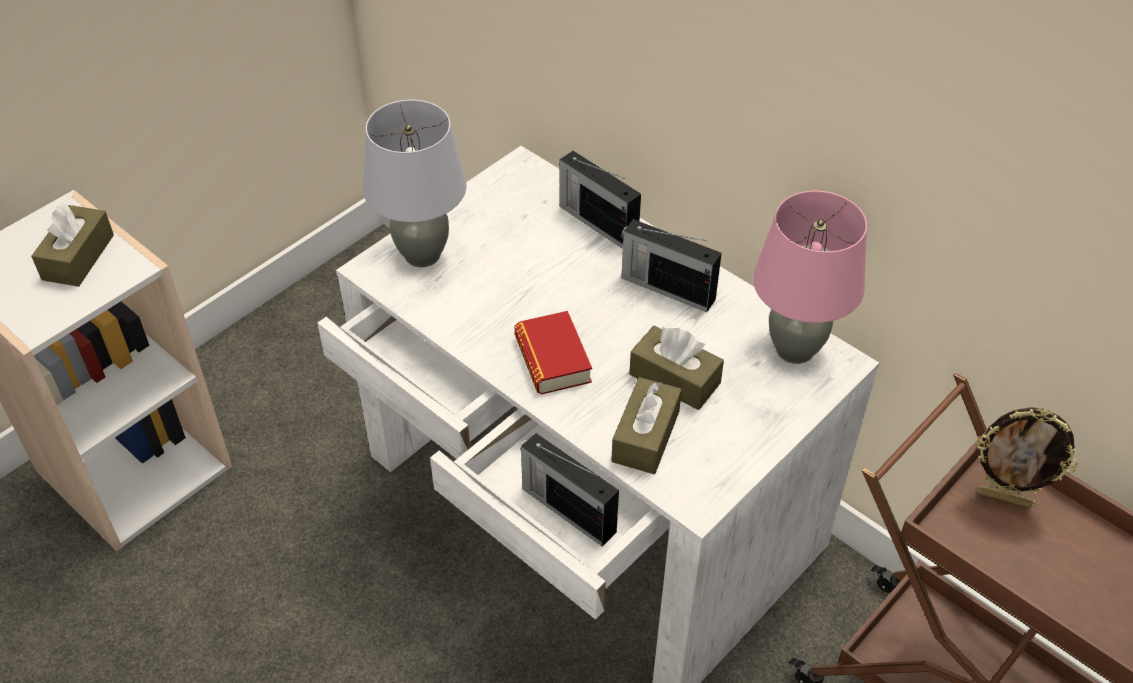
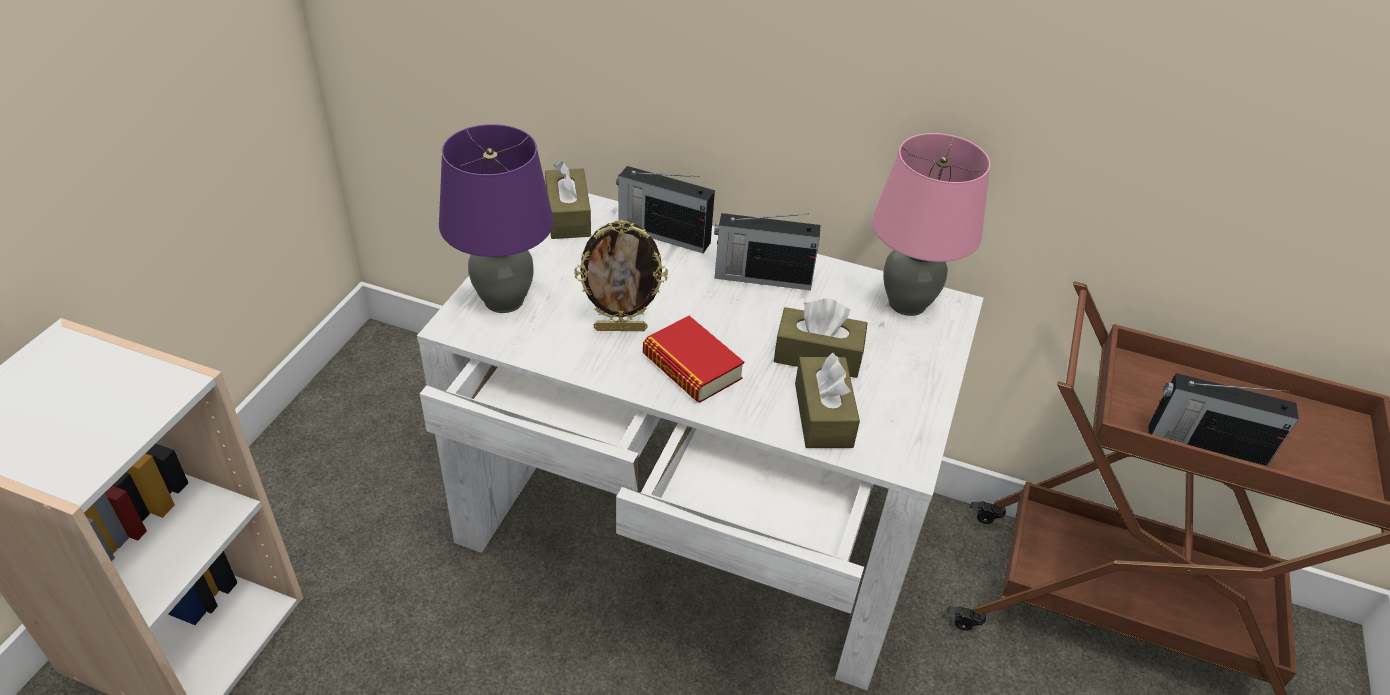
camera: 25 degrees left, 5 degrees down
brown tissue box [31,203,114,287] -> brown tissue box moved to [545,162,591,239]
grey table lamp [363,100,467,267] -> purple table lamp [439,124,554,313]
radio [520,433,619,547] -> radio moved to [1148,373,1299,467]
picture frame [975,407,1078,508] -> picture frame moved to [574,219,668,331]

